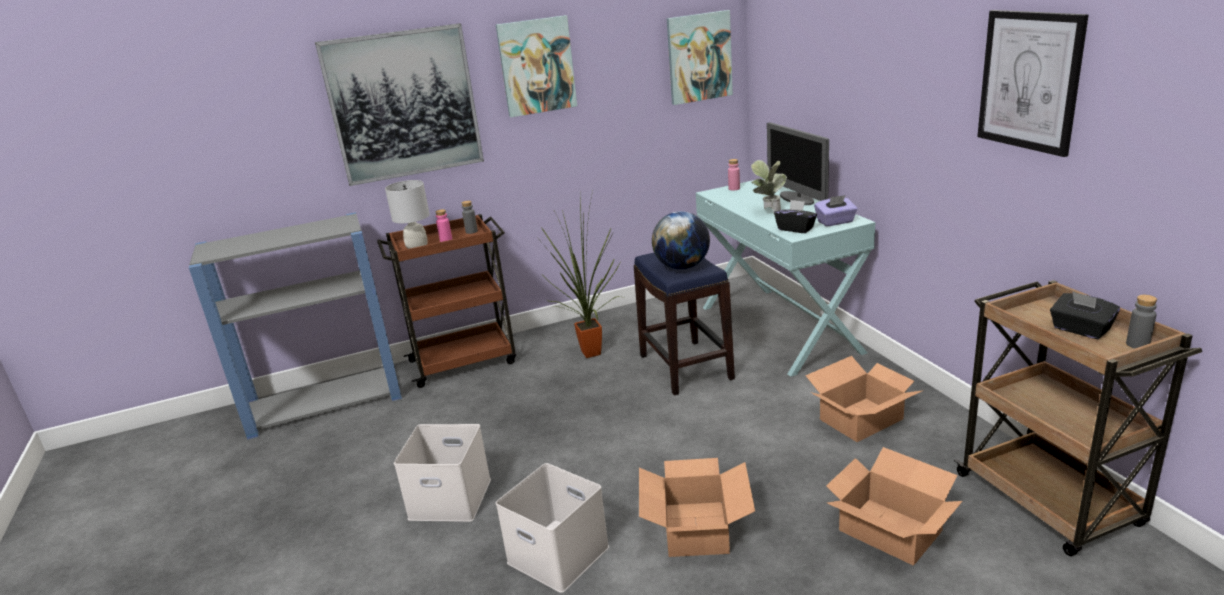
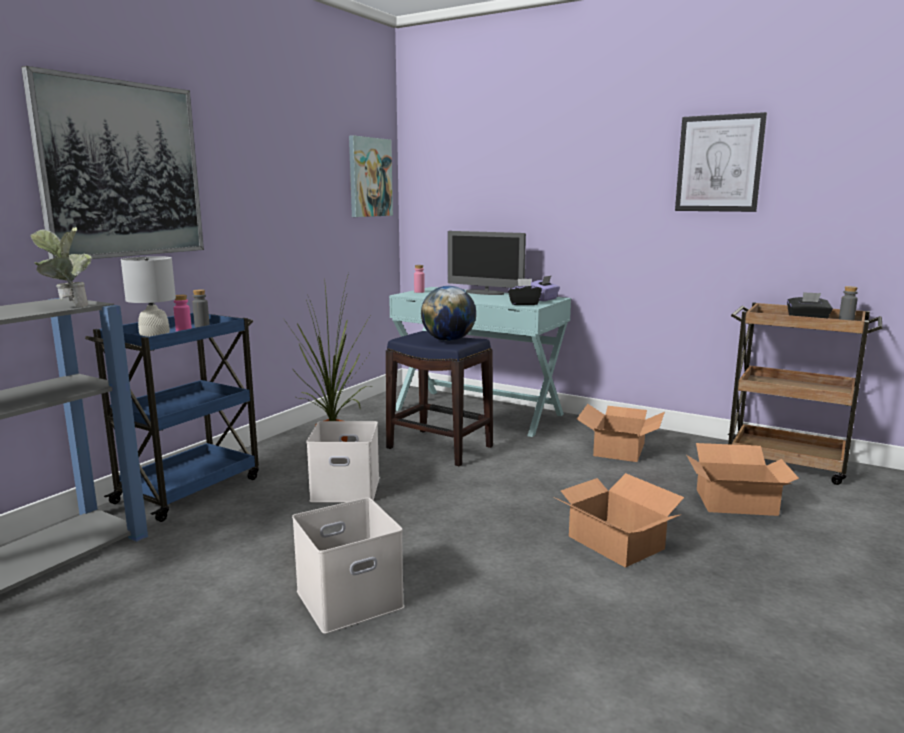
camera: 40 degrees left, 10 degrees down
brown cart [377,214,516,388] -> blue cart [85,313,259,522]
picture [495,15,577,117] -> none
white storage box [496,463,609,593] -> white storage box moved to [307,421,379,502]
potted plant [751,160,787,214] -> potted plant moved to [30,227,92,307]

